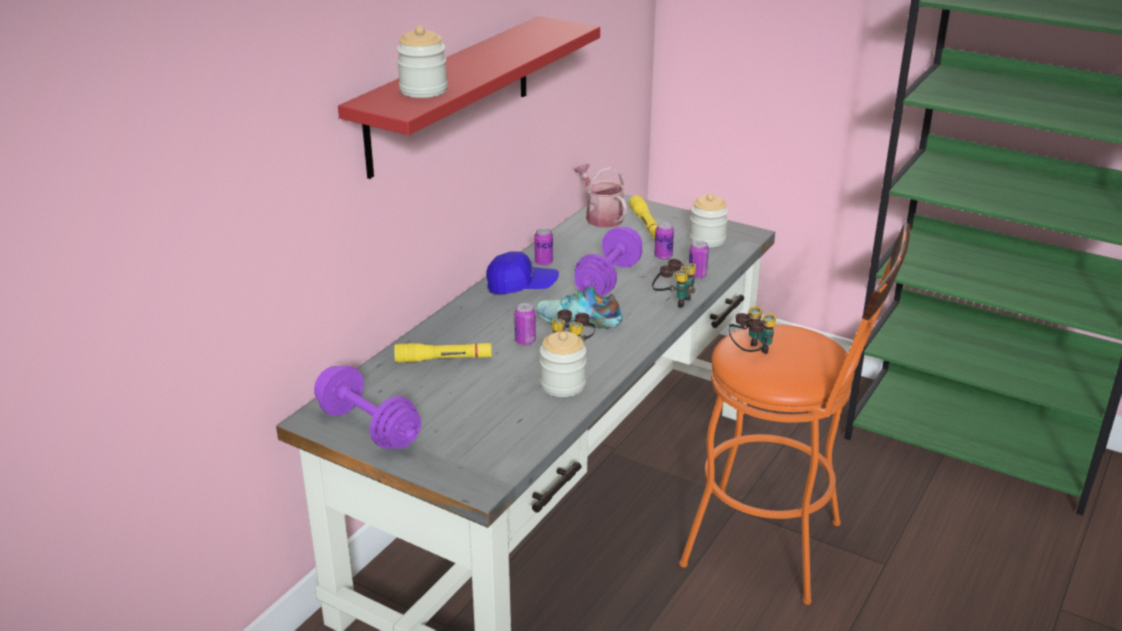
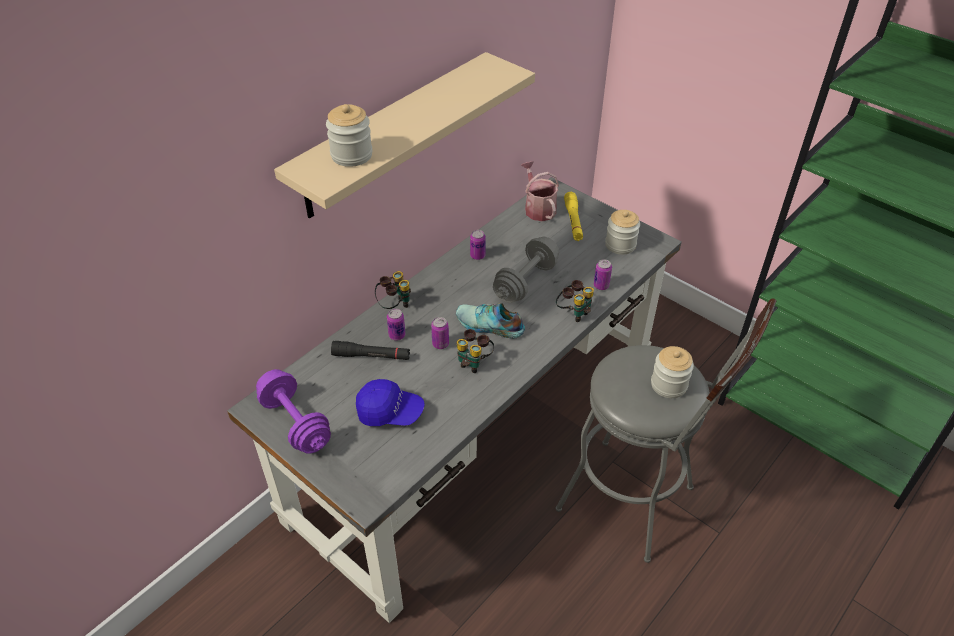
camera: 10 degrees right, 15 degrees up
red shelf [338,16,600,179] -> beige shelf [274,52,535,219]
yellow flashlight [394,343,492,363] -> black flashlight [331,341,410,360]
blue cap [486,251,559,294] -> blue cap moved to [356,379,425,426]
jar [540,331,586,397] -> jar moved to [651,346,694,398]
purple dumbbell [574,227,642,296] -> grey dumbbell [493,236,559,303]
can [654,222,674,260] -> can moved to [387,308,405,341]
orange stool [679,223,911,605] -> grey stool [555,299,777,563]
binoculars [729,306,776,354] -> binoculars moved to [375,271,411,309]

